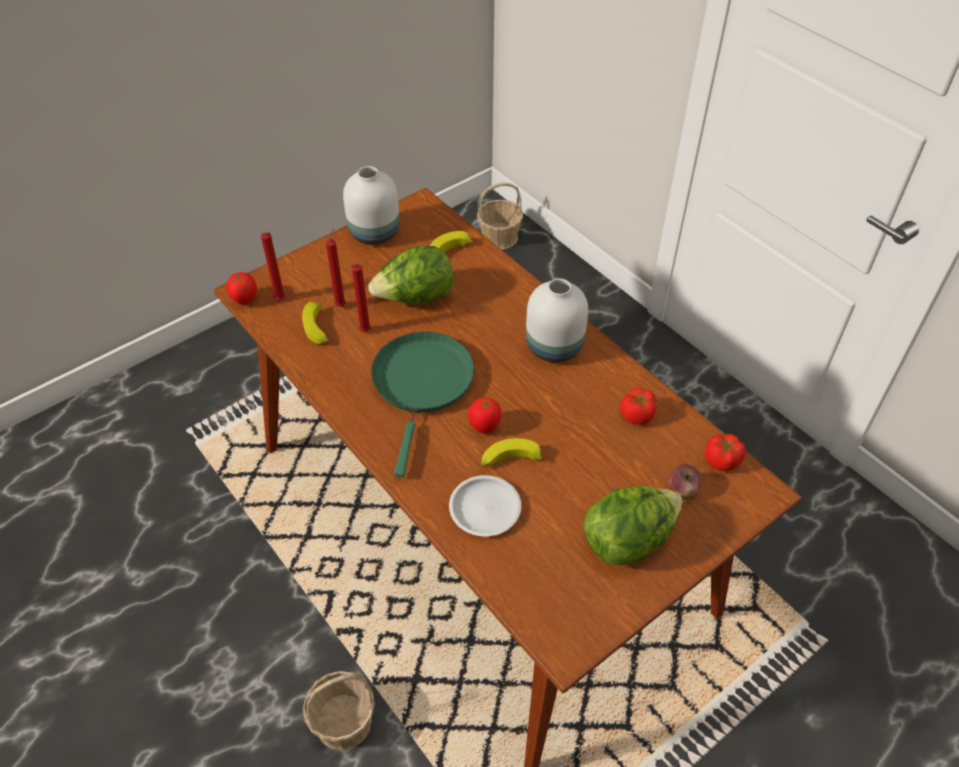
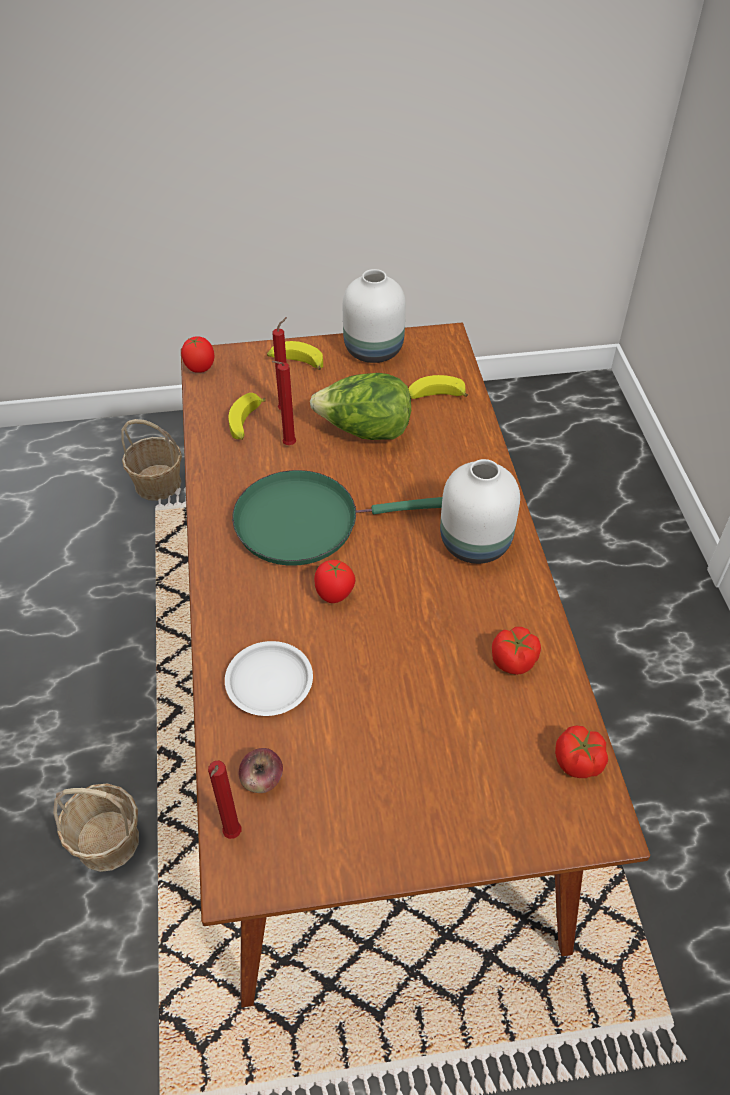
camera: 30 degrees right, 0 degrees up
red candle [261,232,285,300] -> red candle moved to [208,761,241,839]
green frying pan [371,332,475,477] -> green frying pan turned 135 degrees counterclockwise [232,470,442,566]
basket [477,182,523,250] -> basket moved to [121,419,182,501]
banana [481,438,544,467] -> banana moved to [267,341,323,370]
lettuce [583,486,682,565] -> none
apple [669,464,701,498] -> apple moved to [239,748,283,793]

